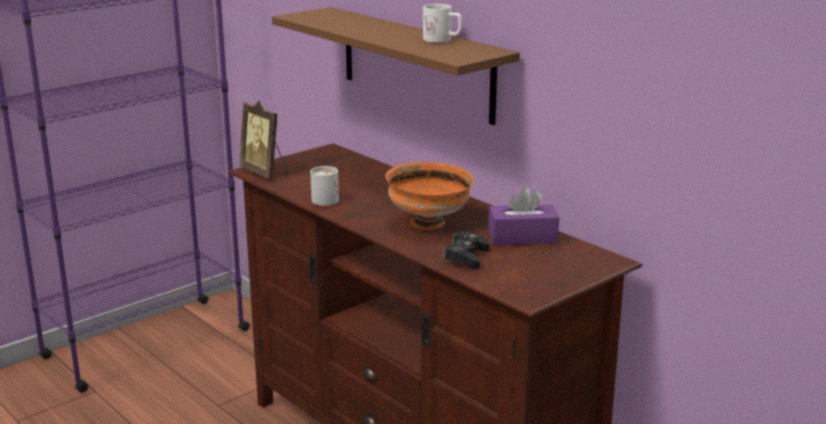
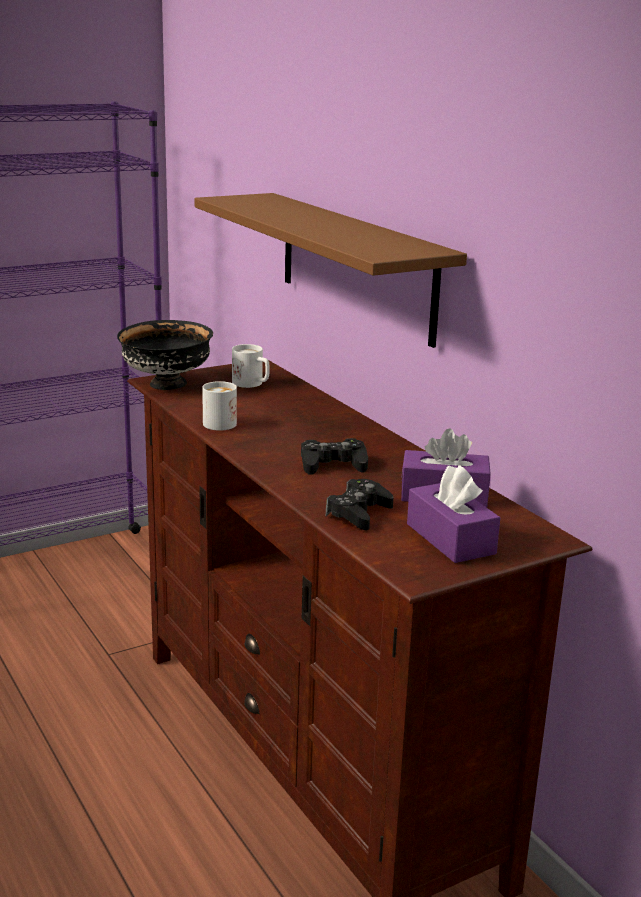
camera: 10 degrees right, 0 degrees up
picture frame [239,101,287,179] -> black bowl [117,320,213,390]
orange bowl [385,162,474,230] -> black game controller [301,438,368,475]
white mug [423,4,462,43] -> white mug moved to [232,344,270,388]
none -> purple tissue box [407,465,500,563]

